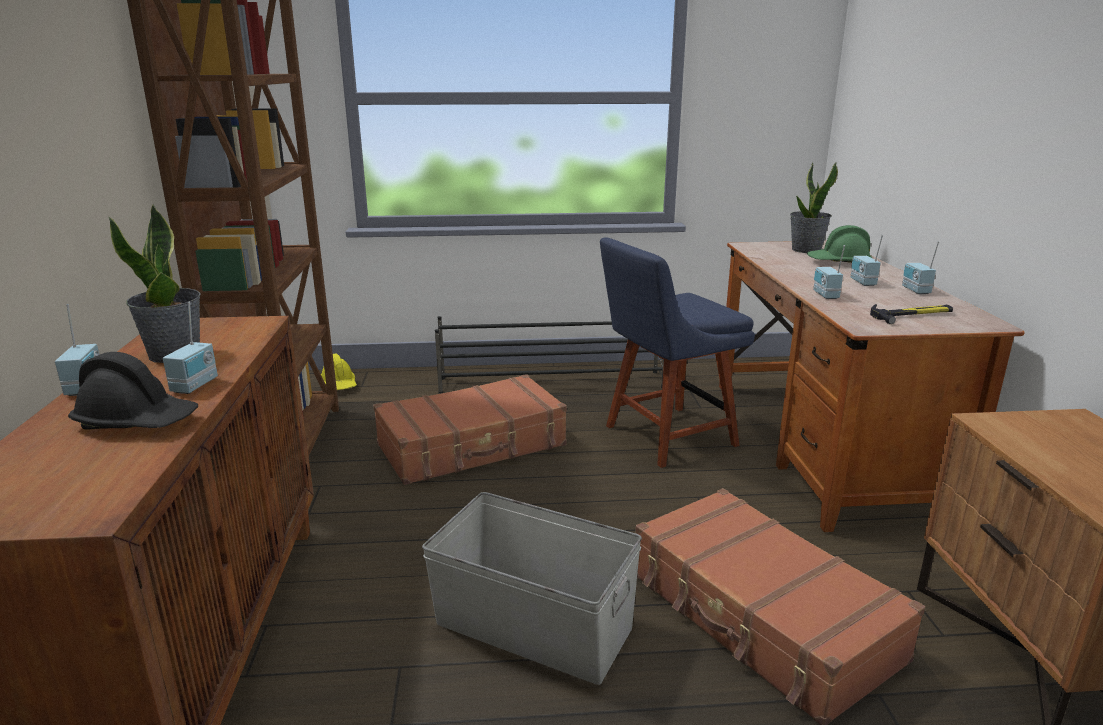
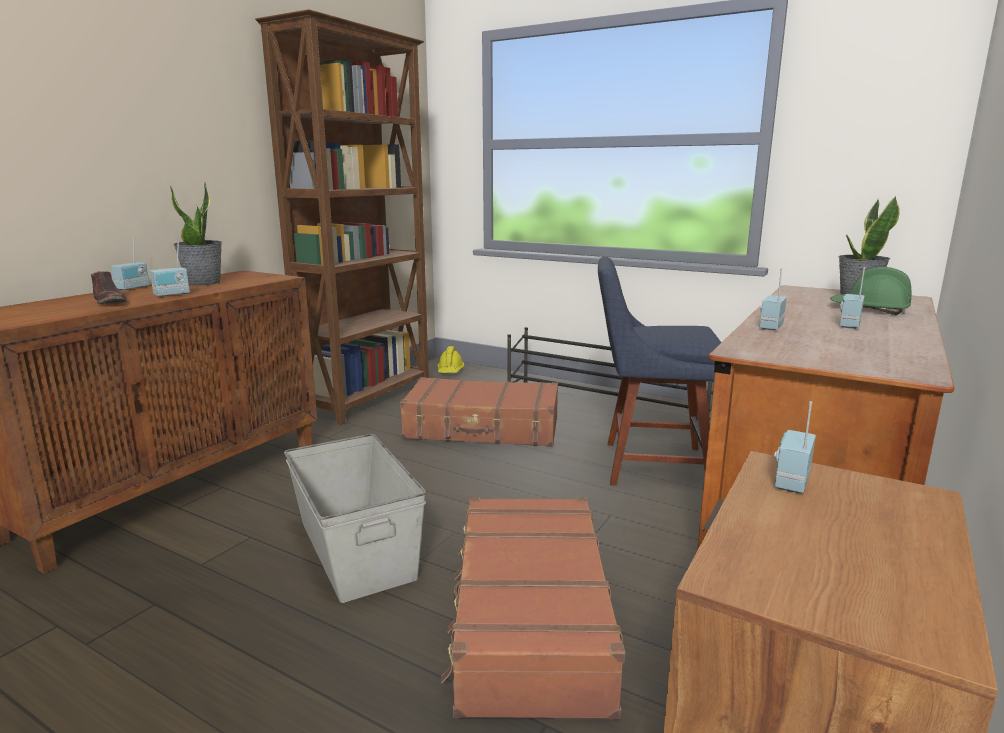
camera: 35 degrees right, 5 degrees down
black hard hat [68,352,198,430] -> brown shoe [91,271,127,304]
hammer [870,304,953,324] -> none
radio [902,241,939,294] -> radio moved to [774,401,816,493]

